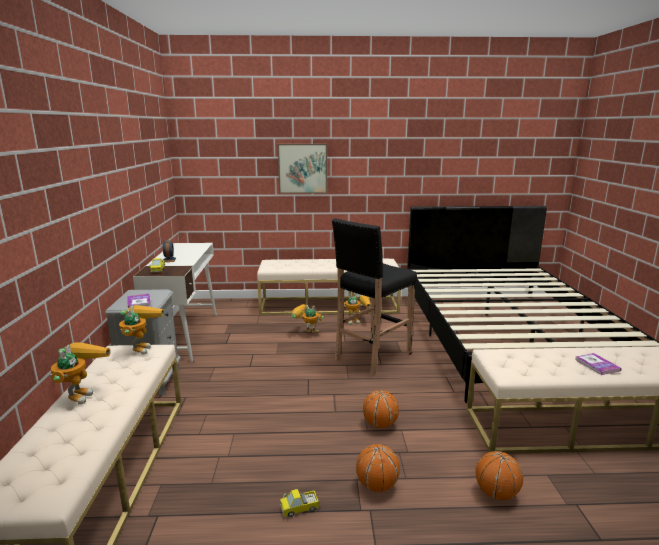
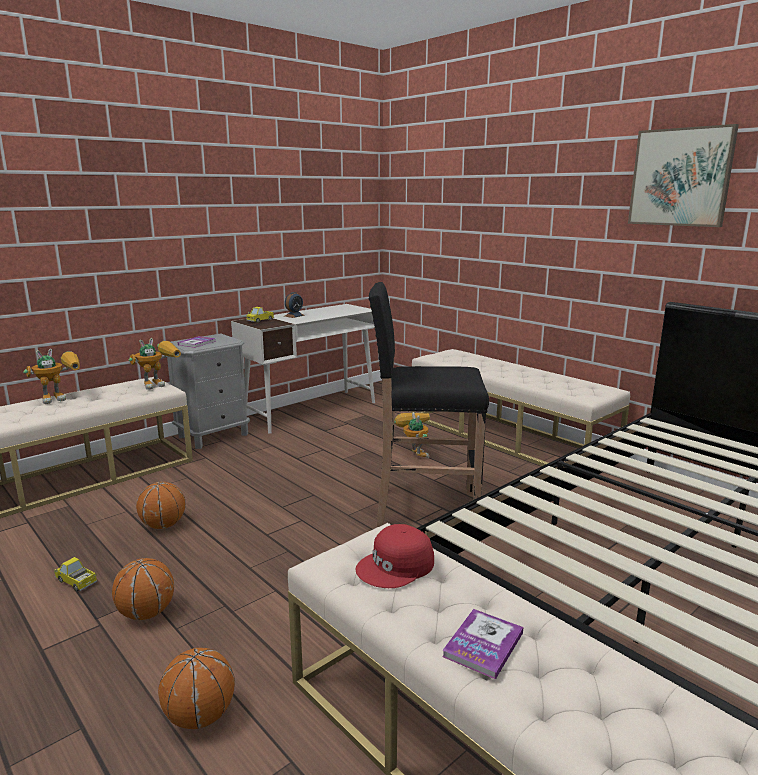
camera: 50 degrees right, 0 degrees up
picture [277,144,327,194] -> picture moved to [628,124,739,227]
toy robot [344,293,371,325] -> none
basketball [363,390,399,428] -> basketball moved to [136,482,186,529]
none -> red cap [355,524,434,588]

